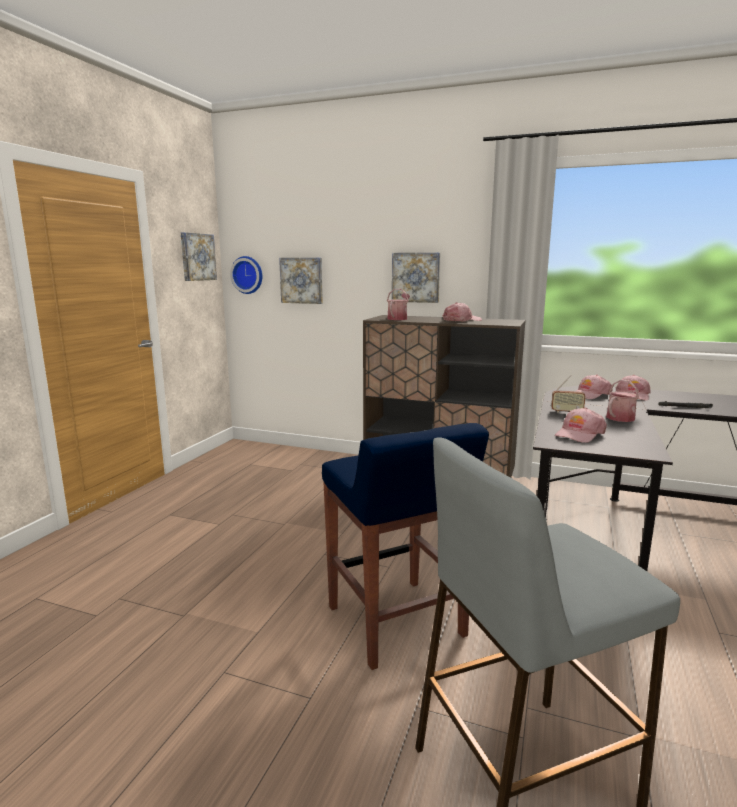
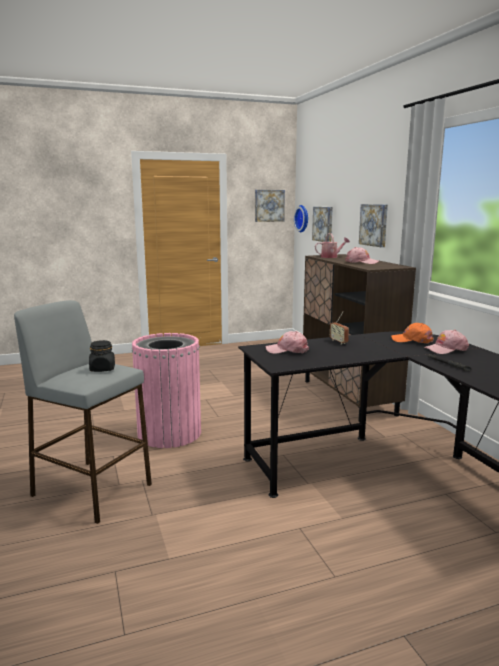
camera: 50 degrees right, 0 degrees up
blue stool [322,423,489,670] -> pink trash can [132,333,201,448]
pink cap [576,374,613,399] -> orange cap [391,323,434,344]
watering can [606,379,645,422] -> none
none -> black jar [89,340,115,372]

